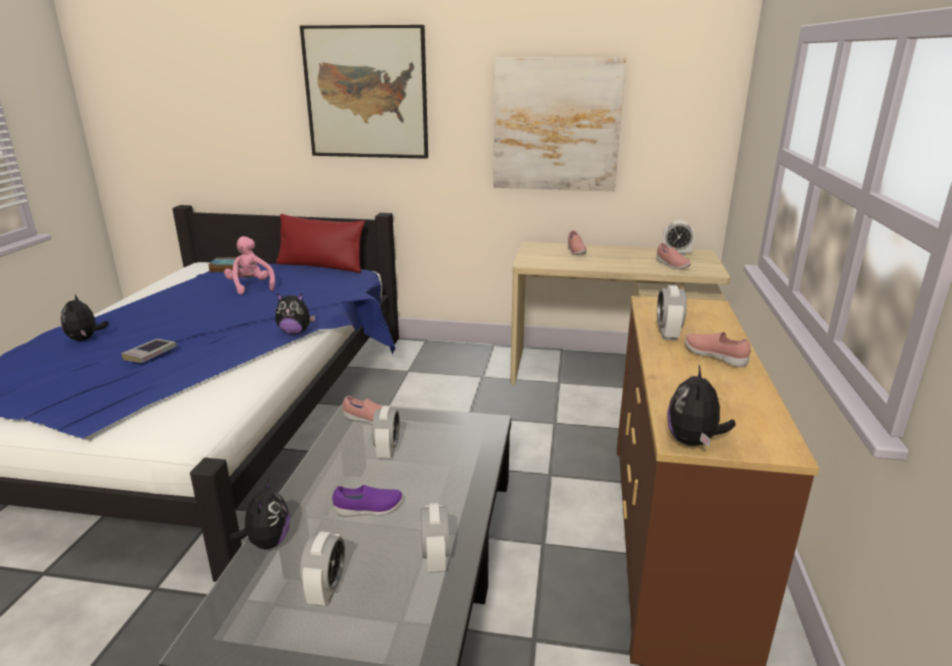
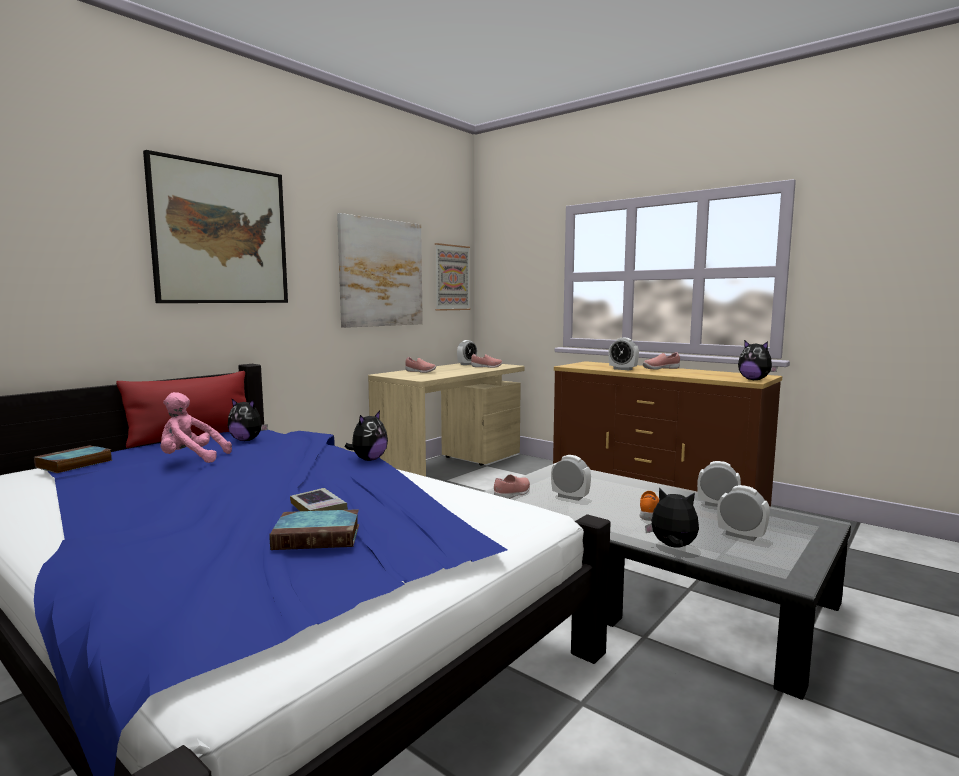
camera: 60 degrees left, 15 degrees down
plush toy [61,294,109,341] -> plush toy moved to [228,399,268,441]
purple shoe [332,485,403,517] -> orange shoe [640,491,659,521]
none -> book [269,509,359,550]
none -> picture [435,243,470,311]

